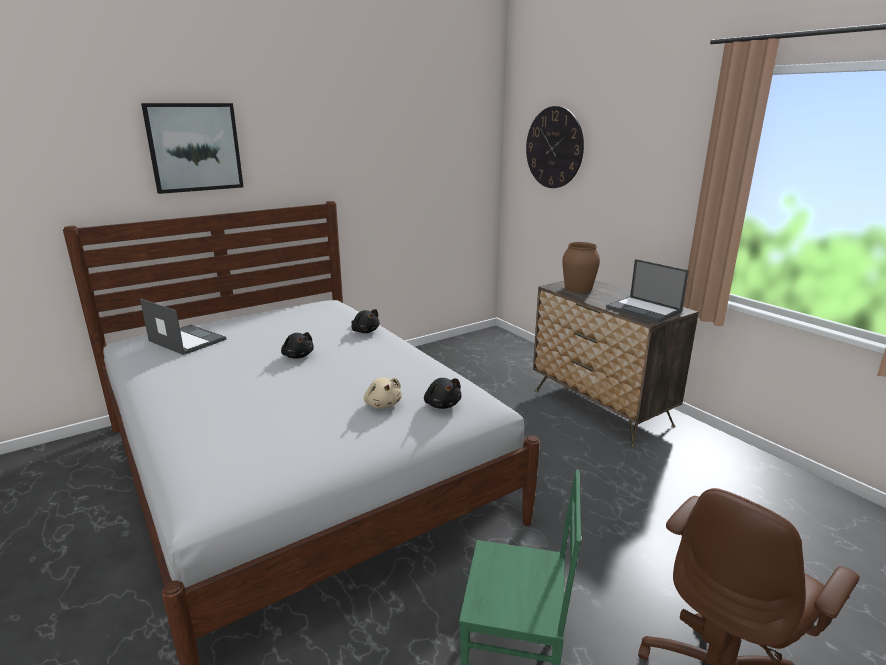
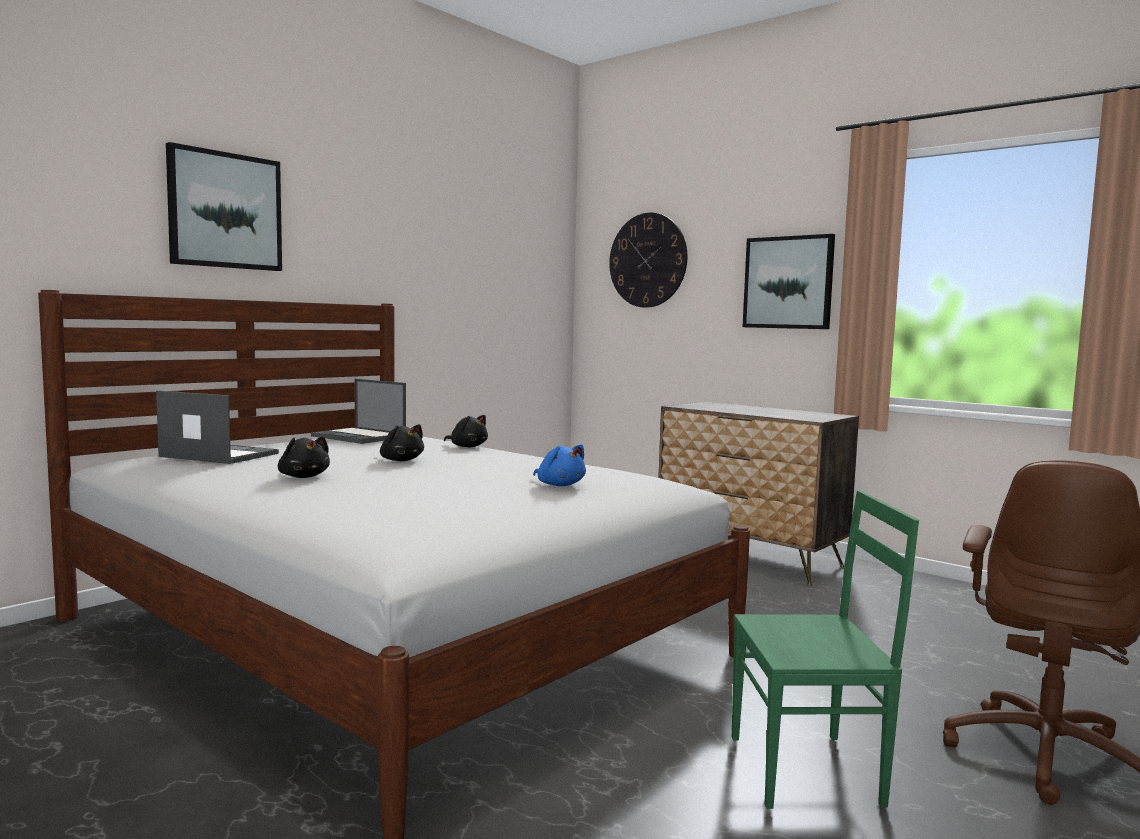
camera: 15 degrees left, 15 degrees down
beige plush toy [364,377,402,409] -> blue plush toy [533,444,586,486]
black plush toy [424,378,462,409] -> black plush toy moved to [278,436,330,478]
brown vase [562,242,600,293] -> none
laptop [606,259,689,323] -> laptop moved to [311,379,406,444]
none -> picture [743,234,835,329]

